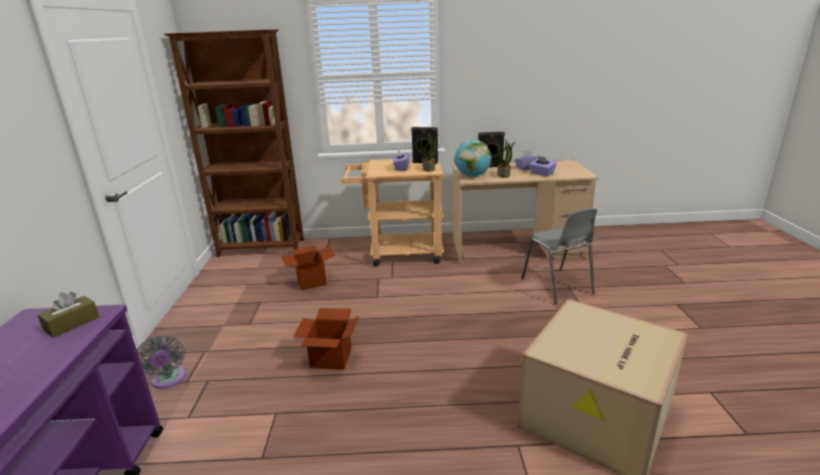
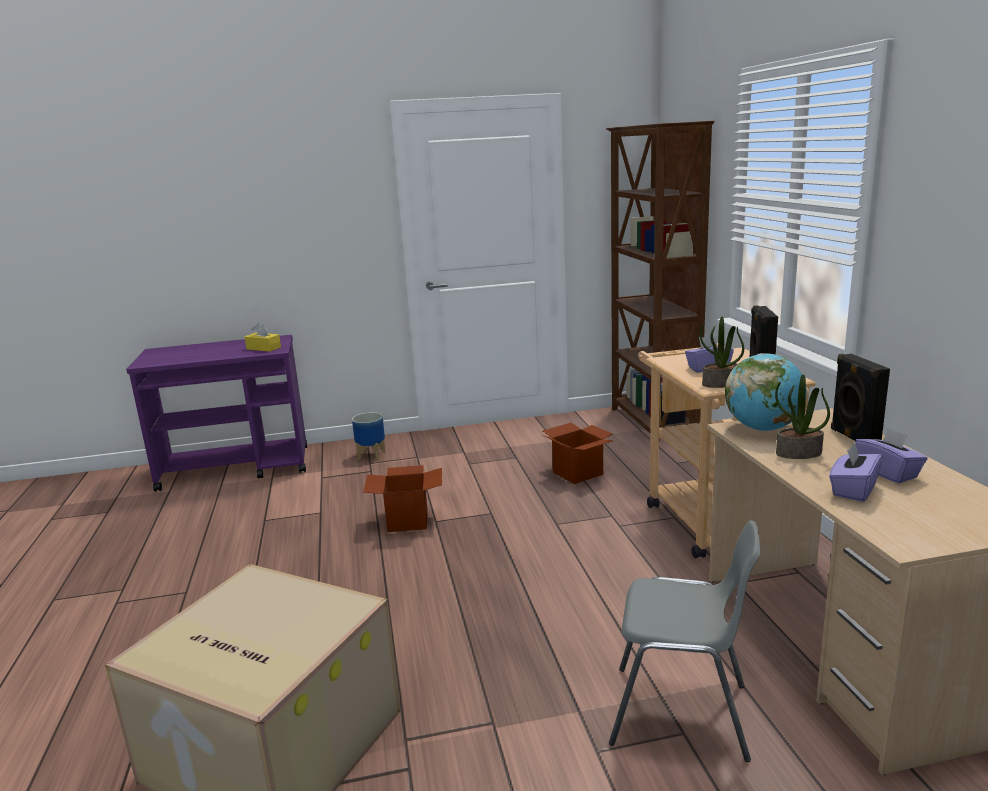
camera: 80 degrees right, 5 degrees down
brown tissue box [38,291,100,338] -> yellow tissue box [245,323,281,352]
grey fan [137,335,186,389] -> planter [352,412,385,461]
grey chair [521,208,597,304] -> grey chair turned 135 degrees counterclockwise [609,520,760,762]

